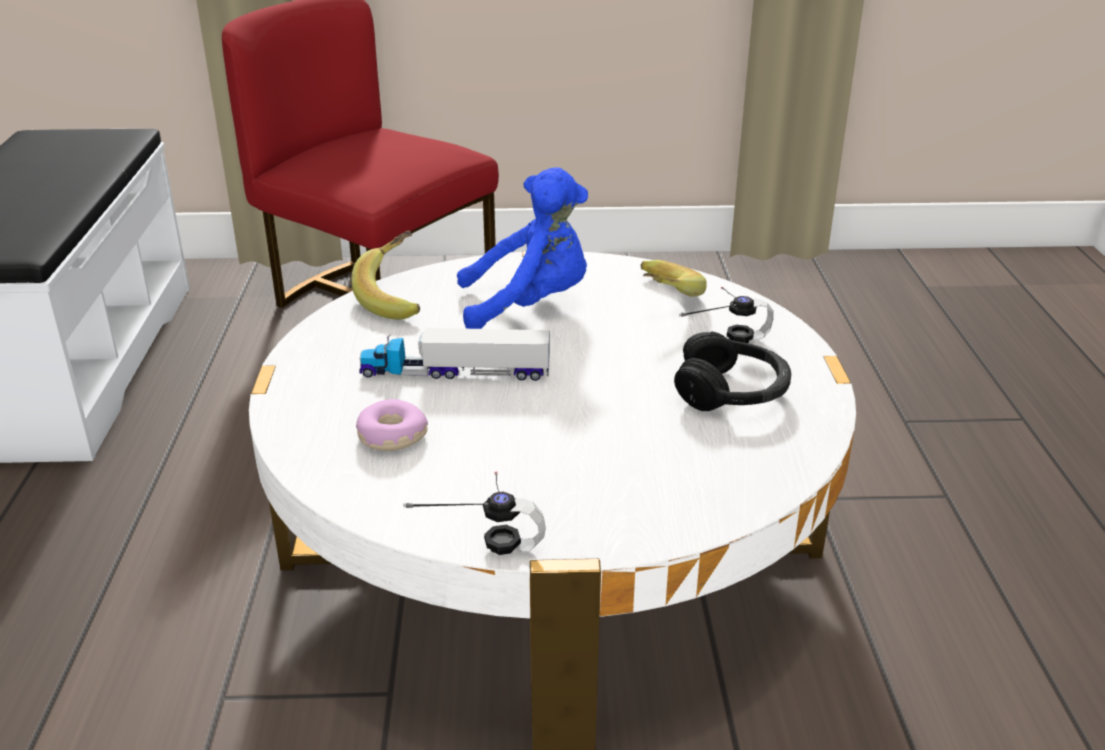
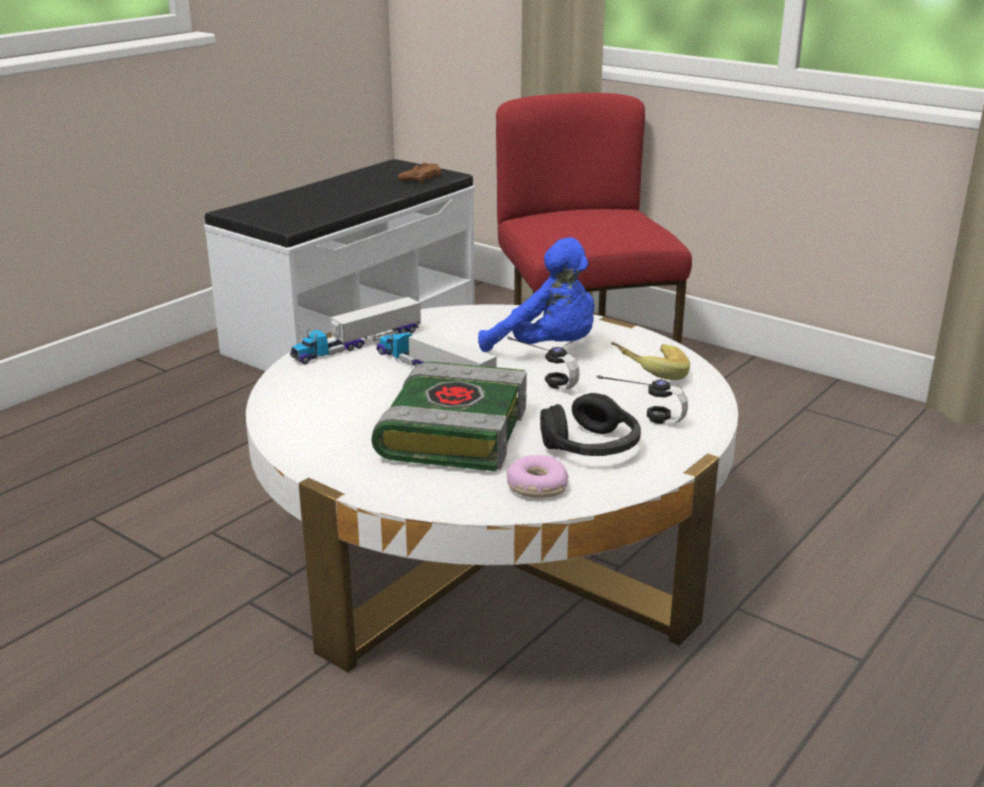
camera: 40 degrees right, 5 degrees down
banana [351,231,420,320] -> none
donut [356,399,428,451] -> donut moved to [507,455,569,498]
headphones [403,472,546,555] -> headphones moved to [507,336,579,389]
none -> toy truck [290,297,421,364]
none -> book [371,362,527,472]
none -> brown game controller [398,163,442,183]

